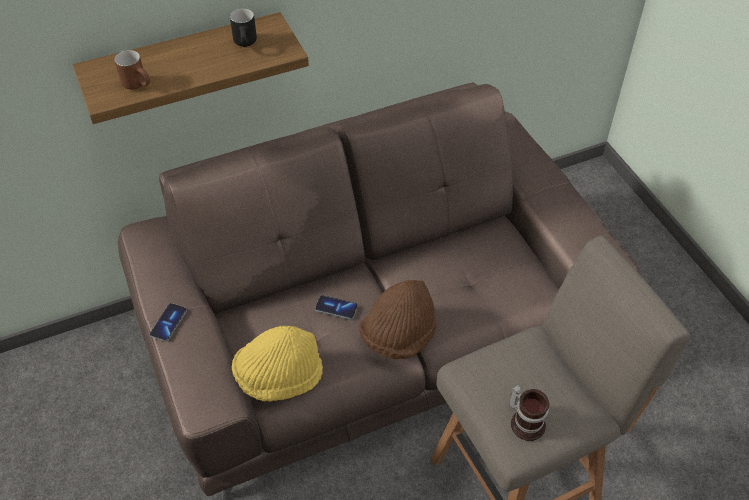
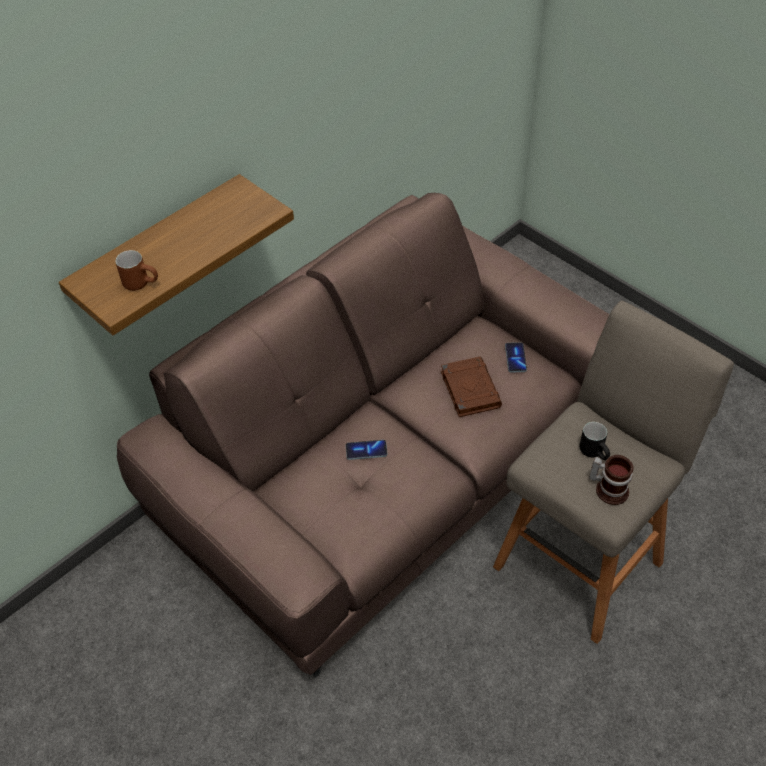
camera: 20 degrees left, 0 degrees up
phone [150,303,187,341] -> phone moved to [505,342,527,372]
black mug [230,9,257,47] -> black mug moved to [580,422,610,460]
yellow hat [232,326,323,402] -> none
brown hat [359,280,437,359] -> none
none -> brown book [441,357,502,417]

